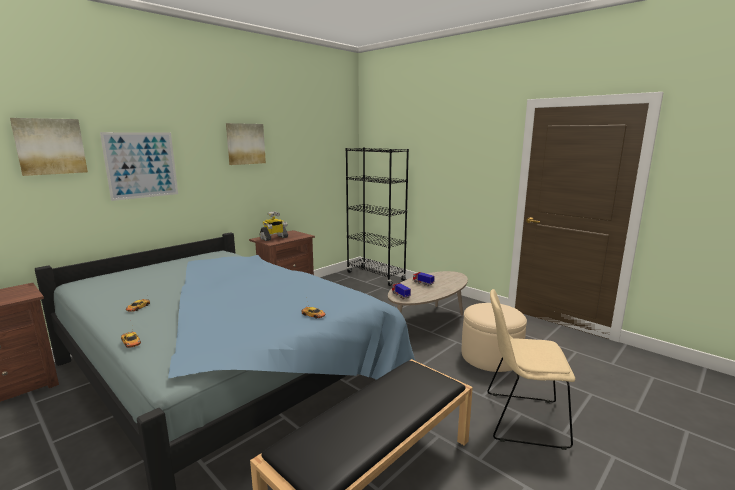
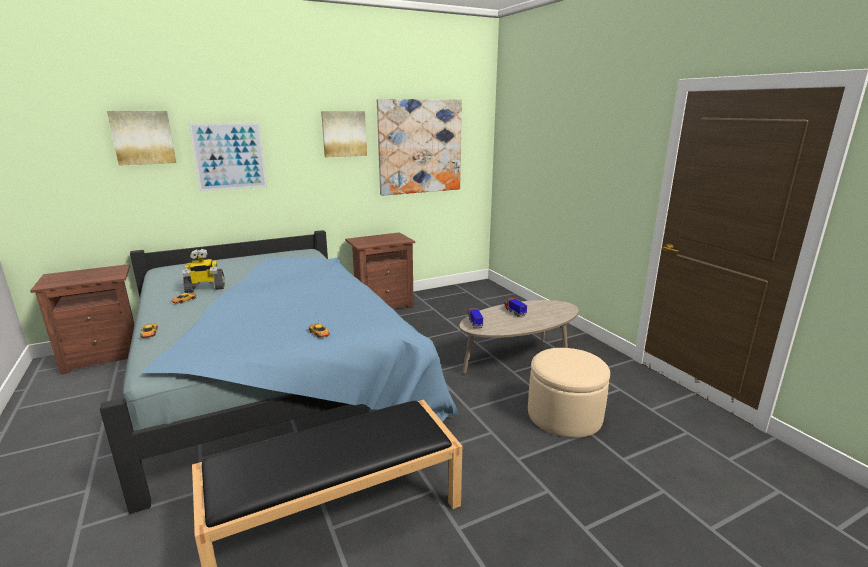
camera: 20 degrees right, 5 degrees up
toy robot [260,211,288,241] -> toy robot moved to [183,249,225,293]
black bookcase [346,148,409,286] -> none
beige chair [487,289,575,450] -> none
none -> picture [377,99,462,196]

